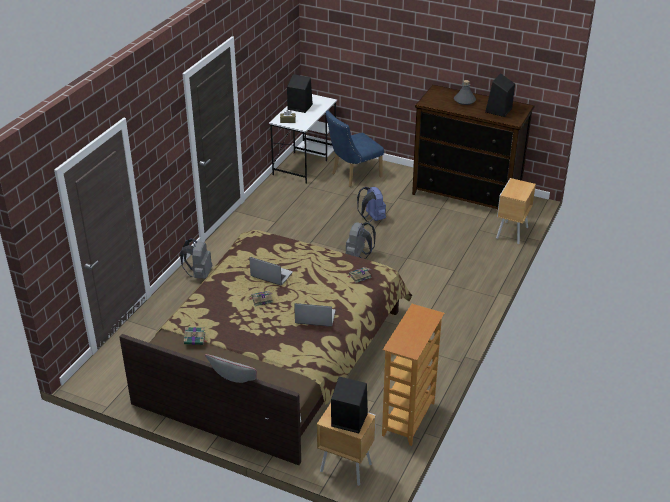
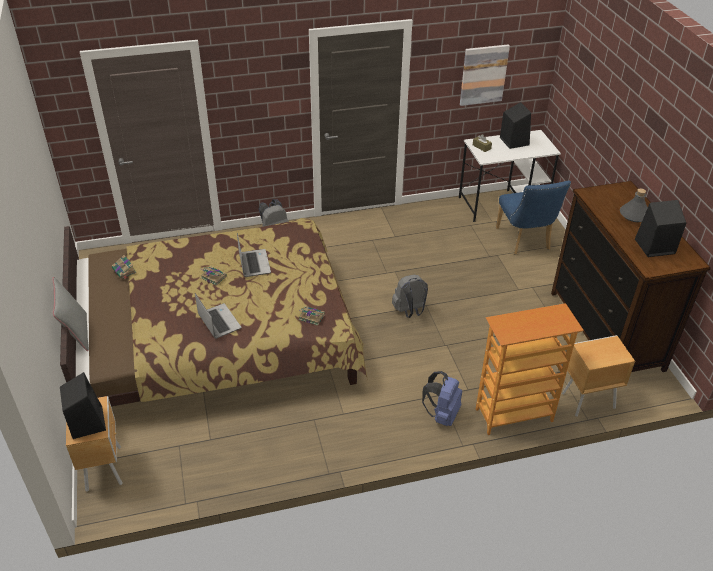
camera: 50 degrees right, 5 degrees up
blue chair [325,110,384,187] -> blue chair turned 120 degrees counterclockwise [496,180,571,255]
blue backpack [357,187,386,222] -> blue backpack moved to [422,371,462,426]
bookcase [382,304,444,446] -> bookcase moved to [476,303,584,435]
none -> picture [460,44,510,106]

